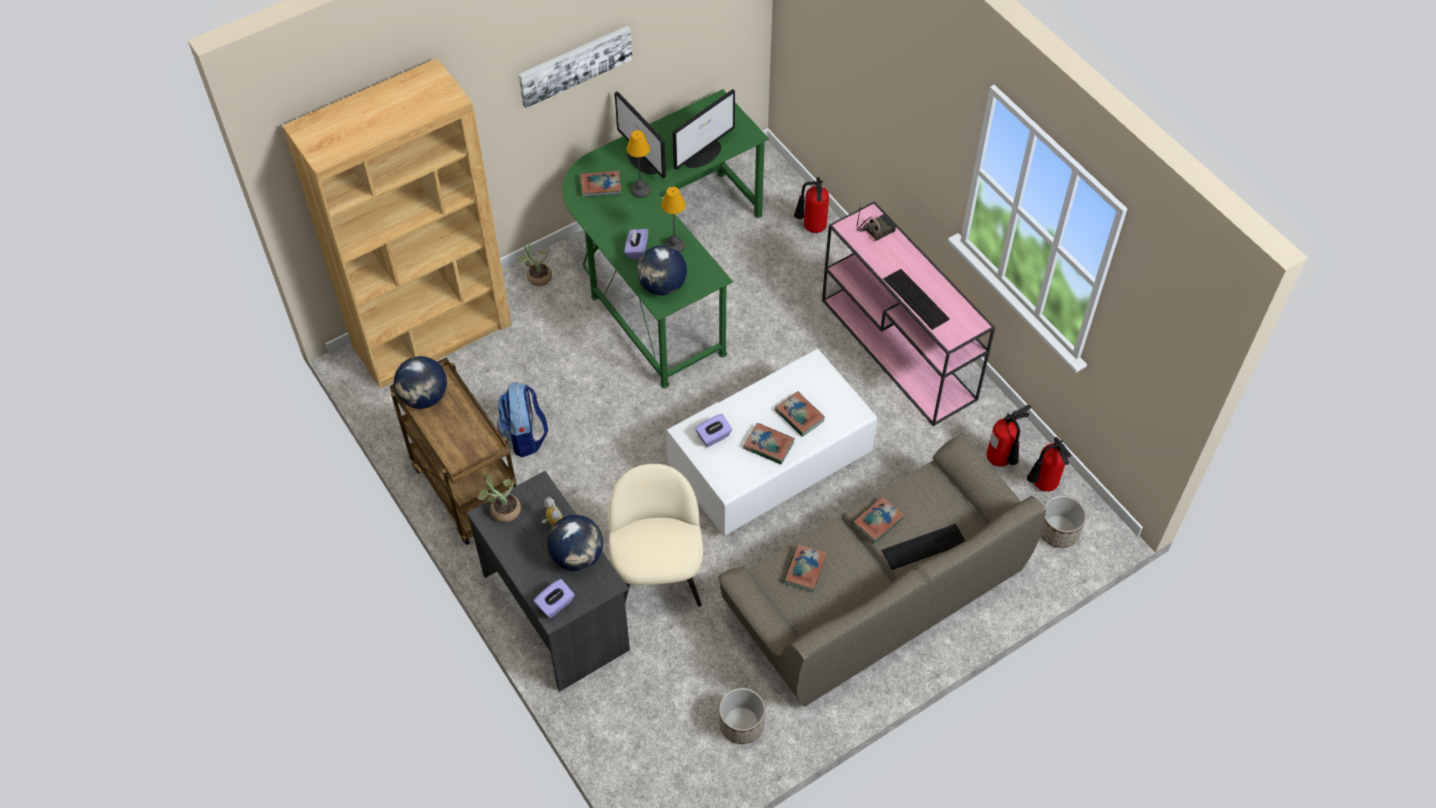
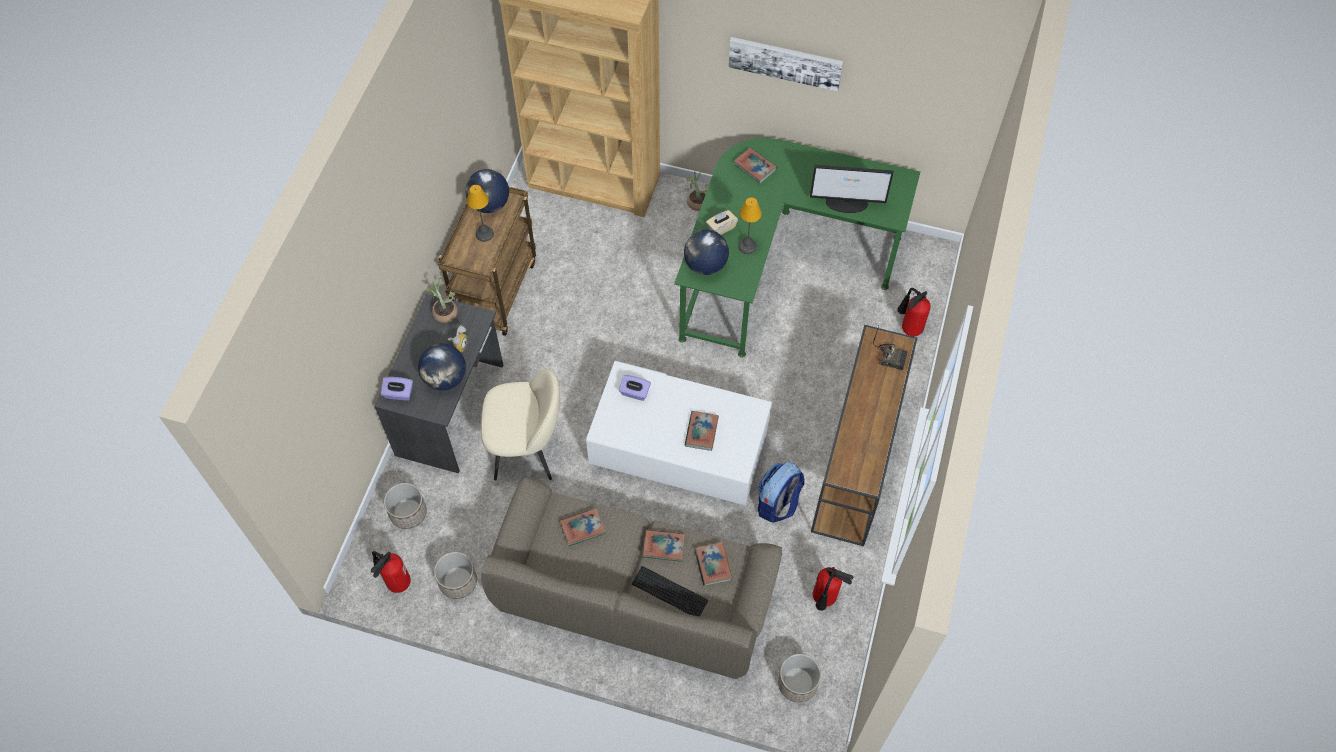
camera: 50 degrees right, 5 degrees up
backpack [497,382,548,457] -> backpack moved to [758,462,805,523]
beige chair [608,464,703,607] -> beige chair turned 45 degrees clockwise [481,369,560,481]
monitor [615,91,666,178] -> none
purple tissue box [625,229,648,260] -> beige tissue box [706,210,738,235]
table lamp [626,130,651,198] -> table lamp moved to [467,185,494,242]
book [743,423,795,464] -> book moved to [694,542,732,586]
pink console table [822,201,995,426] -> brown console table [811,325,917,547]
keyboard [884,269,950,330] -> none
fire extinguisher [1027,437,1071,492] -> fire extinguisher moved to [371,551,411,593]
none -> planter [384,483,427,529]

